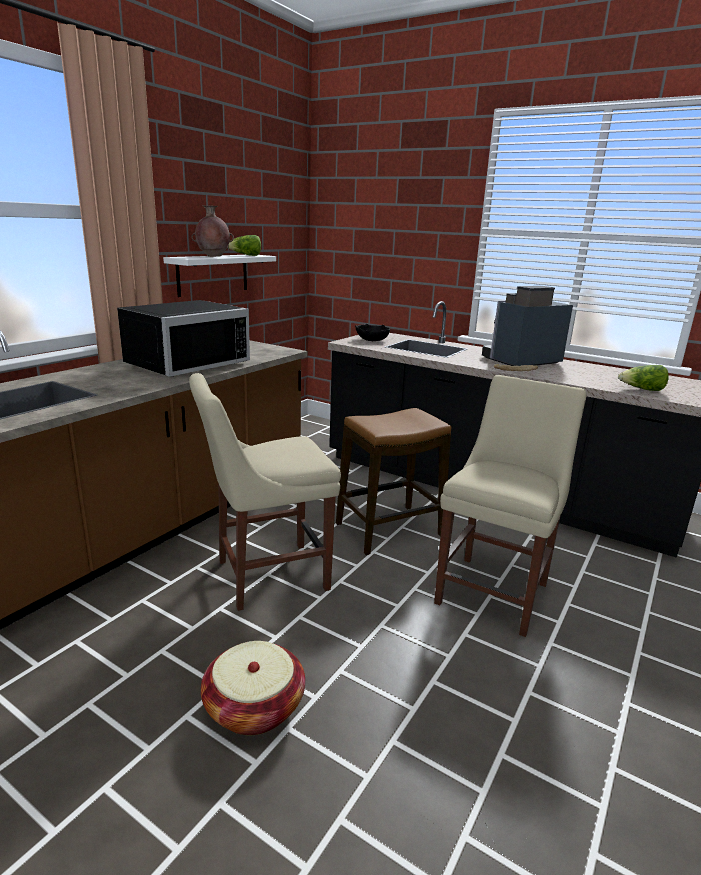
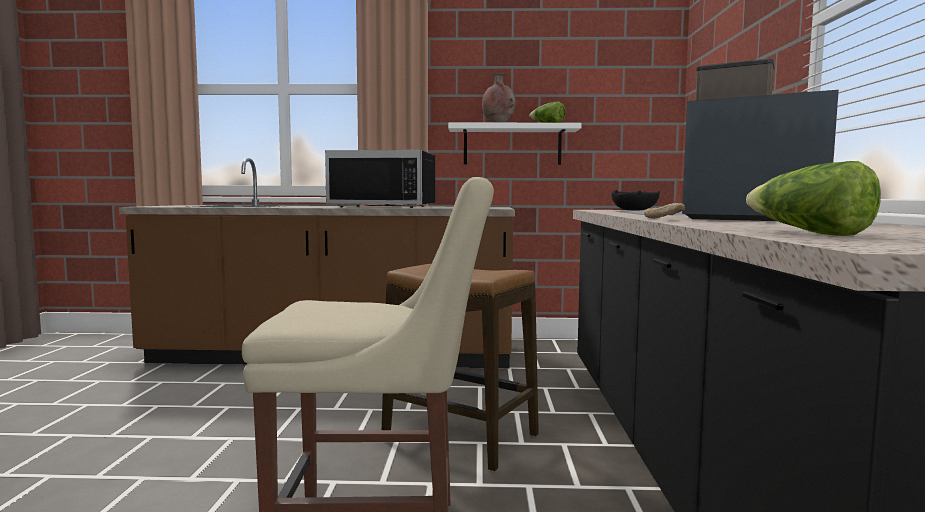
camera: 60 degrees right, 15 degrees down
beige chair [189,373,341,611] -> none
basket [201,641,305,735] -> none

